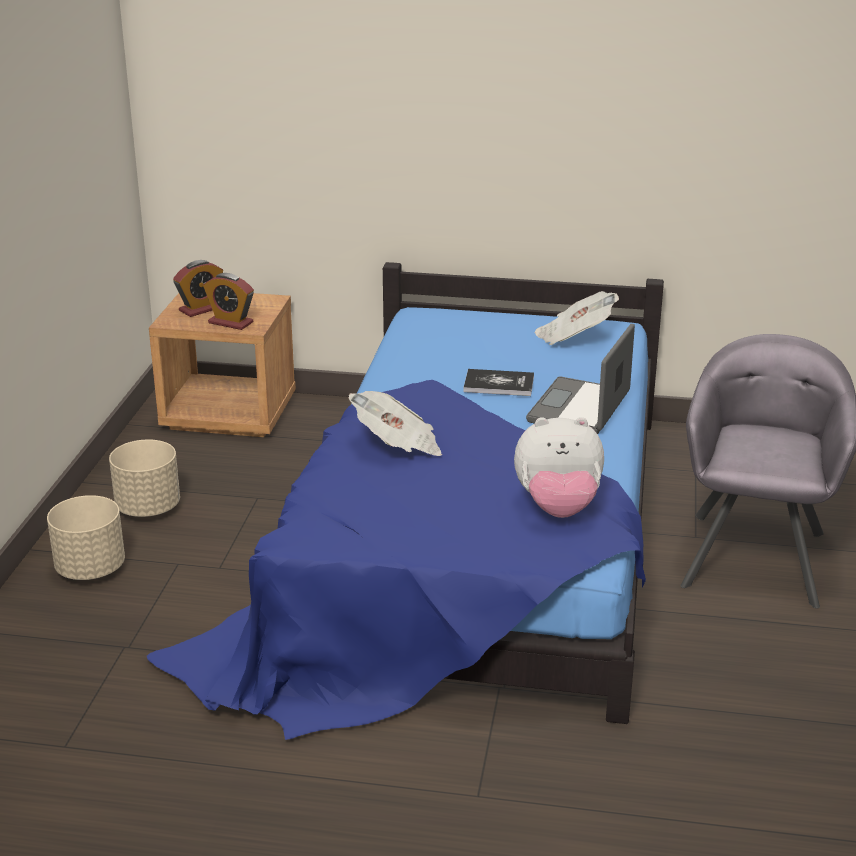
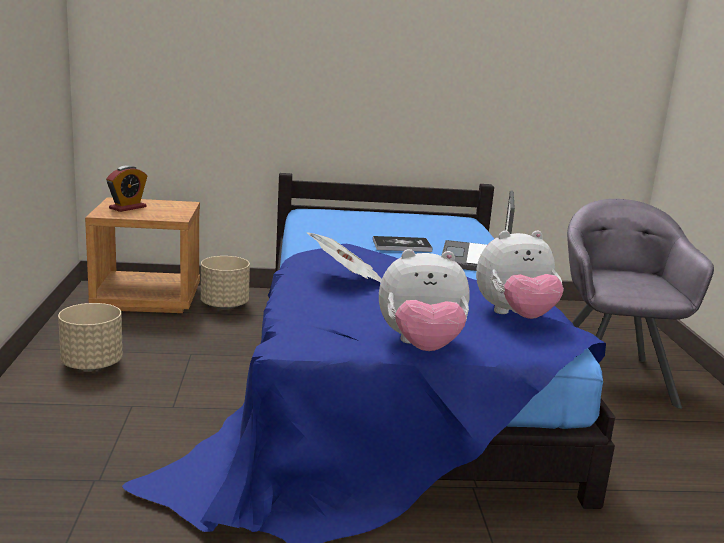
camera: 15 degrees left, 10 degrees down
beige planter [47,495,125,580] -> beige planter moved to [201,256,250,309]
alarm clock [203,273,254,330] -> none
newspaper [534,291,619,345] -> none
none -> plush toy [379,249,470,351]

